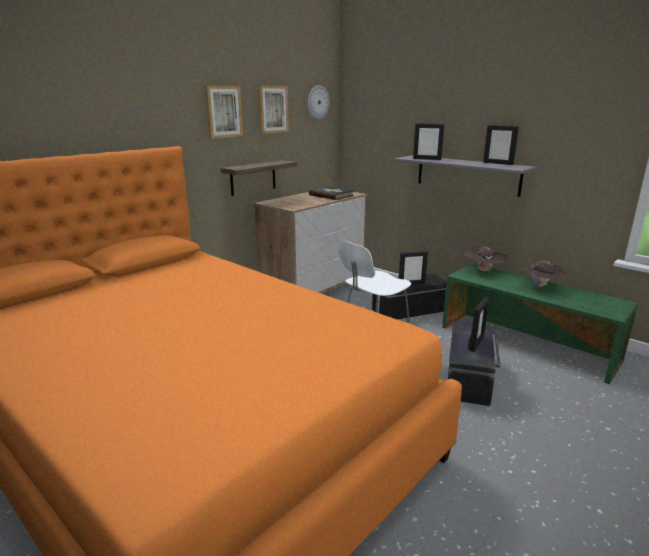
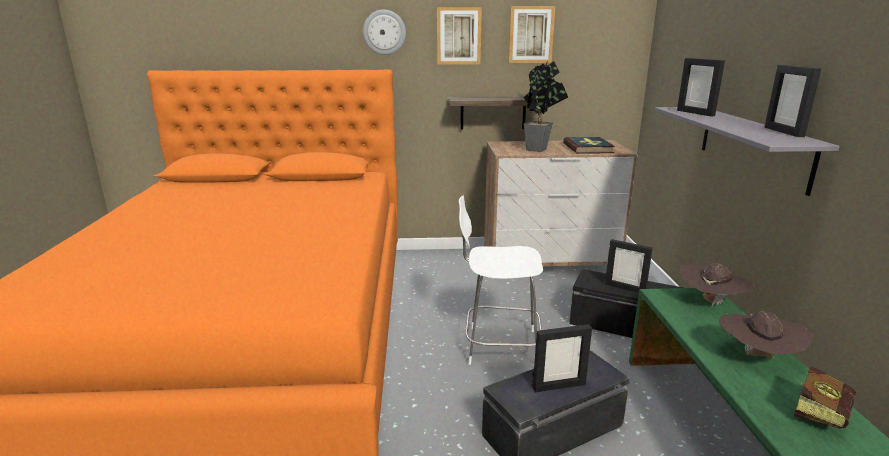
camera: 45 degrees right, 0 degrees up
wall clock [308,85,330,119] -> wall clock moved to [363,9,406,55]
none -> potted plant [523,61,568,152]
none -> book [794,366,856,429]

